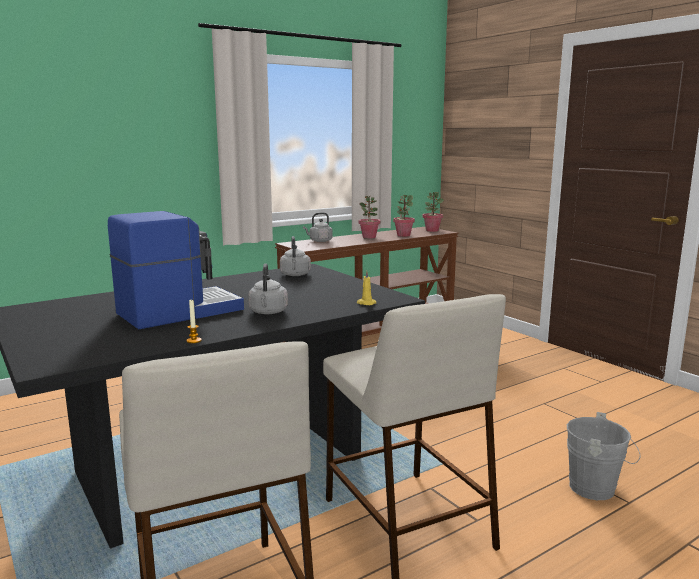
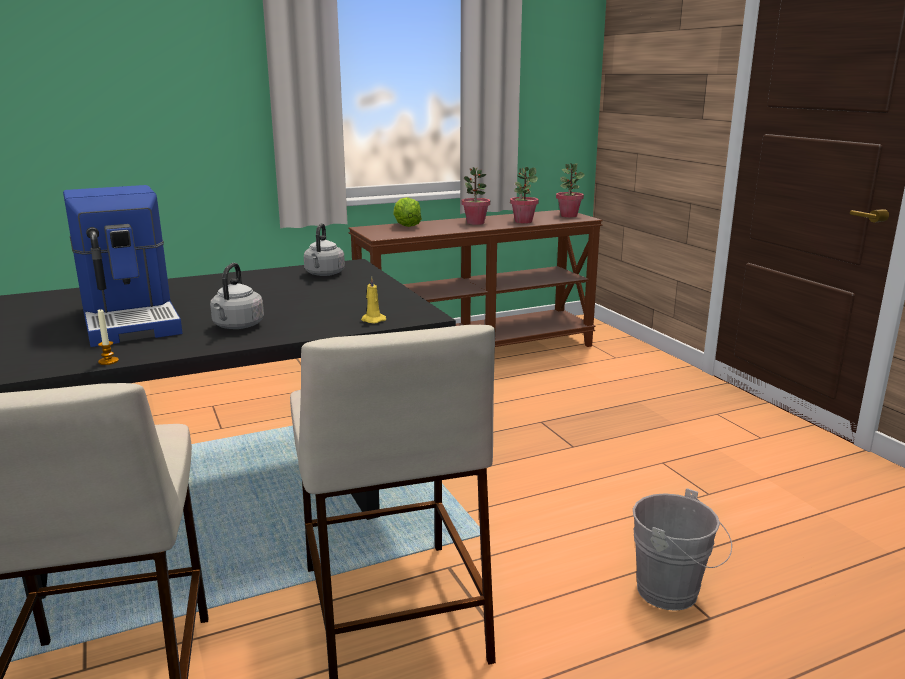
camera: 10 degrees right, 5 degrees up
coffee machine [108,211,244,329] -> coffee machine turned 90 degrees clockwise [63,185,183,347]
grey kettle [303,212,333,242] -> lettuce [393,197,422,227]

